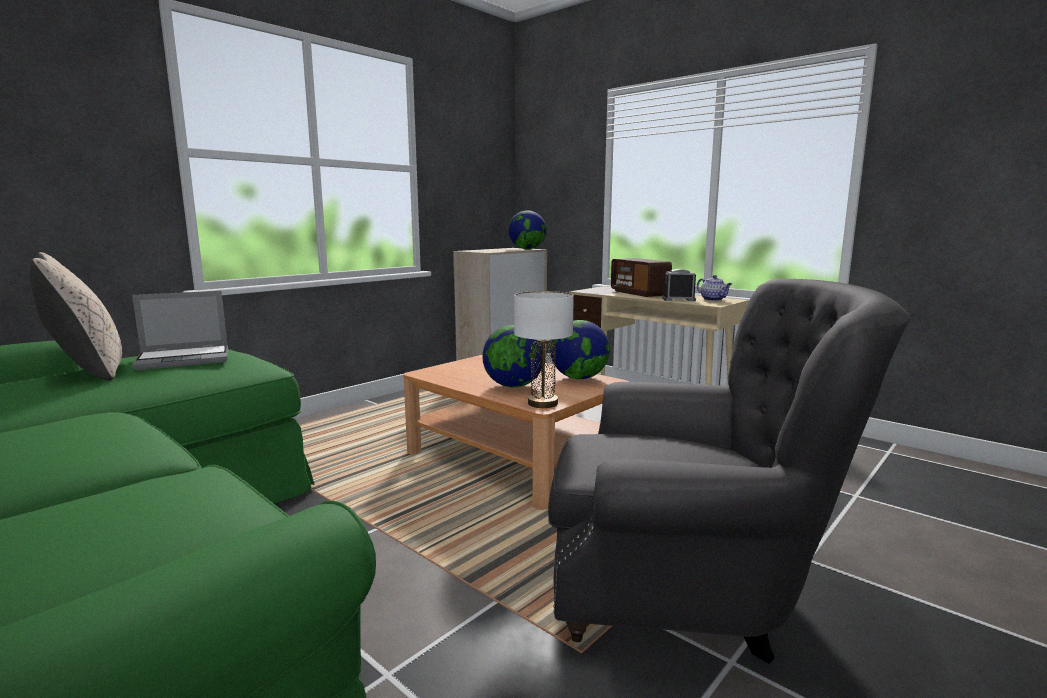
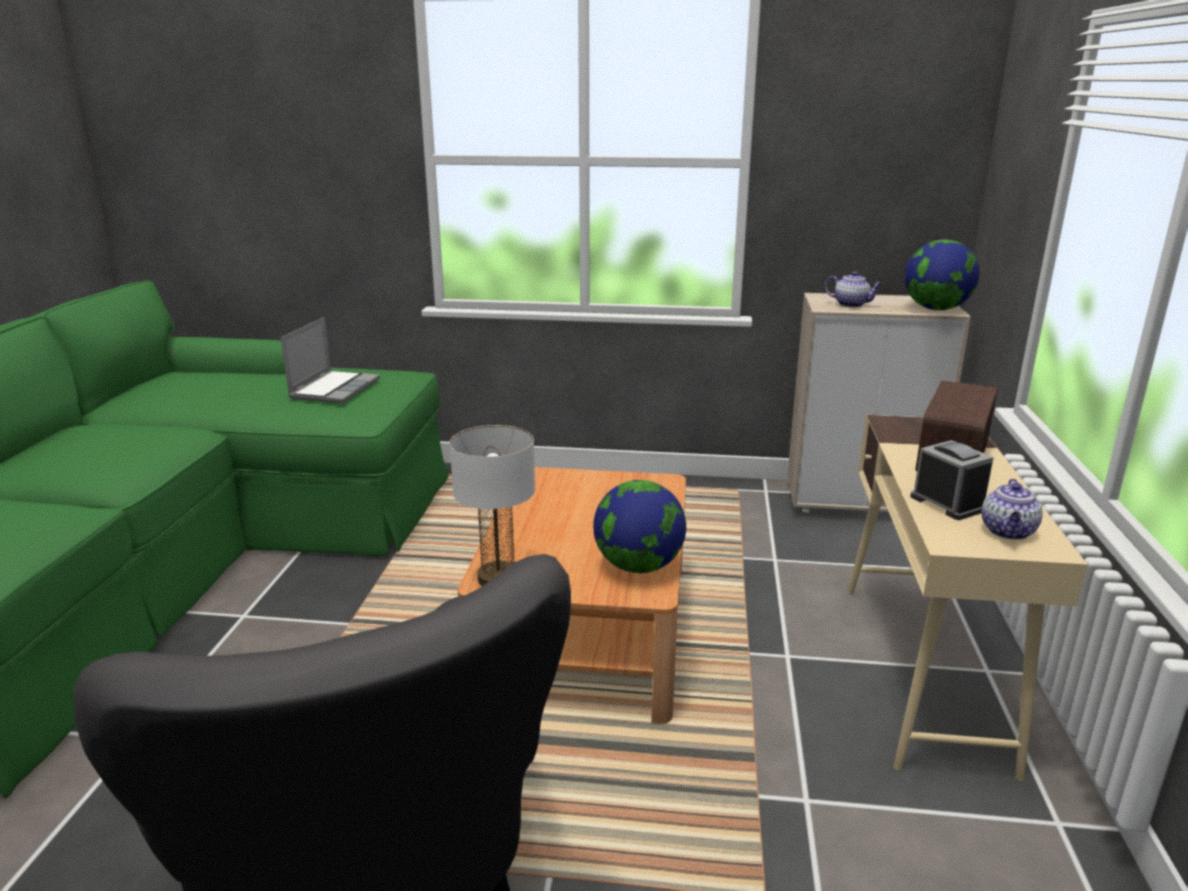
camera: 55 degrees right, 10 degrees up
beige pillow [29,252,122,381] -> none
laptop [132,291,228,370] -> laptop turned 105 degrees counterclockwise [281,317,380,404]
globe [482,325,542,387] -> none
none -> teapot [824,271,883,307]

